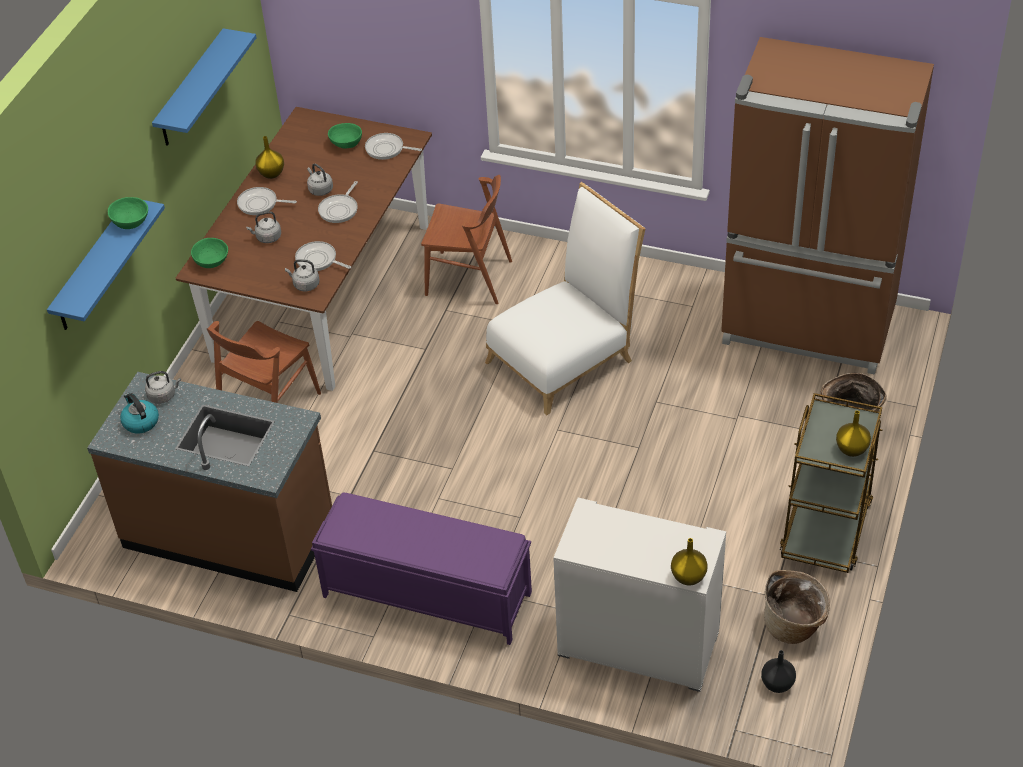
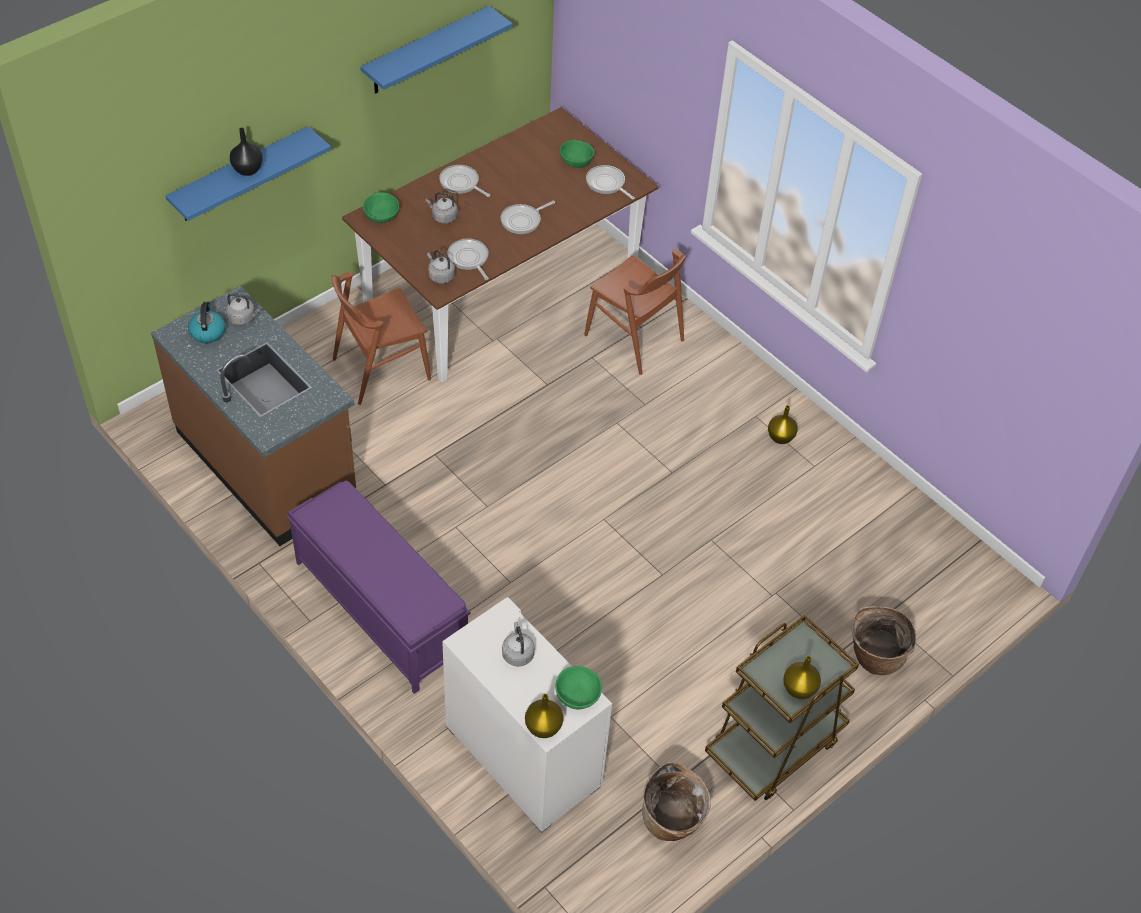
camera: 25 degrees right, 5 degrees up
green bowl [108,197,148,229] -> green bowl moved to [555,666,602,709]
yellow vase [255,136,284,179] -> yellow vase moved to [768,405,798,444]
grey kettle [307,164,333,196] -> grey kettle moved to [502,622,535,666]
white chair [485,182,645,415] -> none
brown fridge [721,37,934,375] -> none
black vase [761,650,796,693] -> black vase moved to [230,128,263,176]

